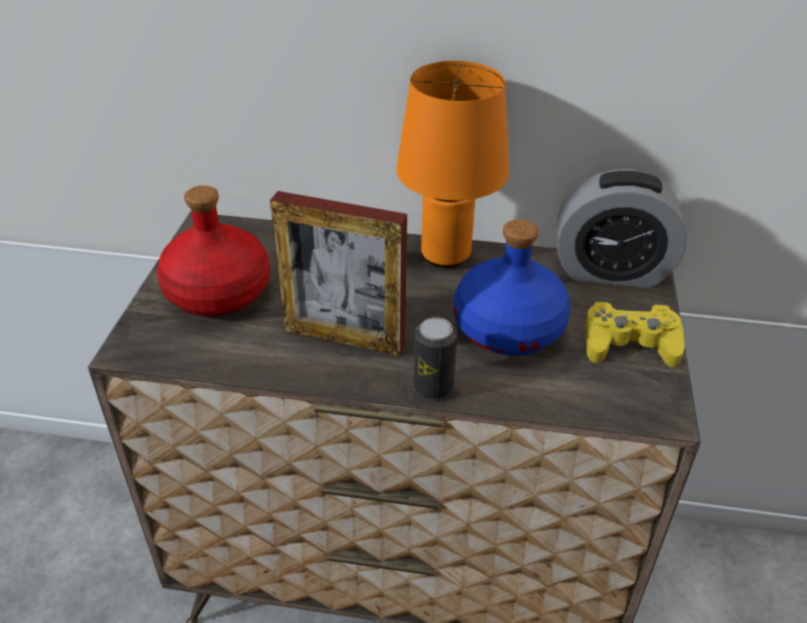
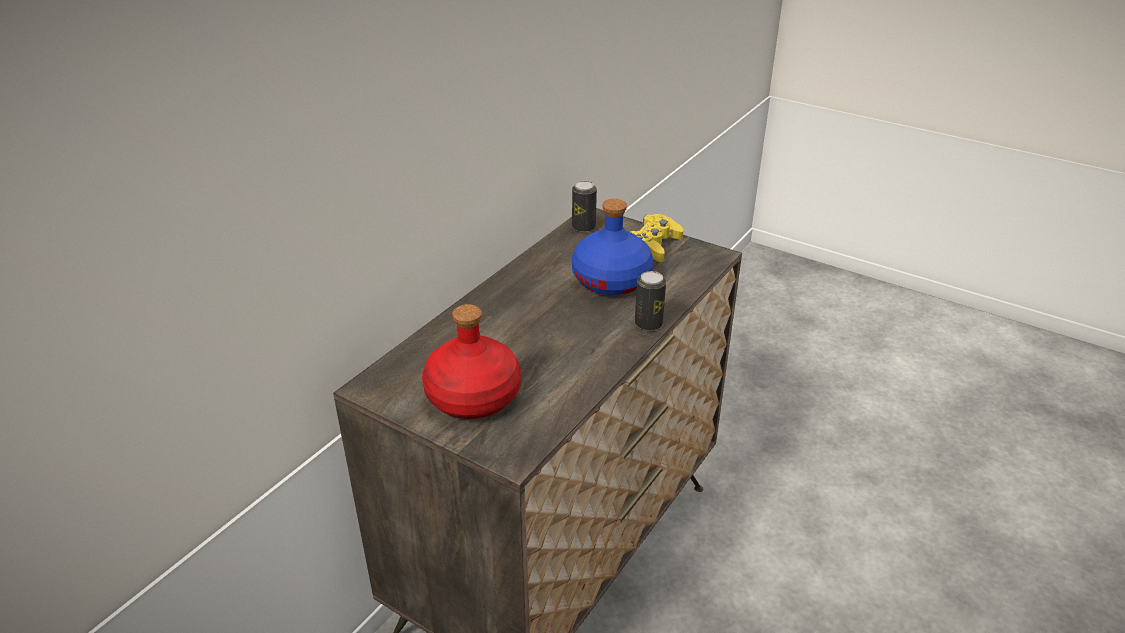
camera: 65 degrees left, 5 degrees down
picture frame [270,191,407,356] -> none
orange table lamp [397,61,509,268] -> none
alarm clock [557,169,687,288] -> can [572,181,597,233]

